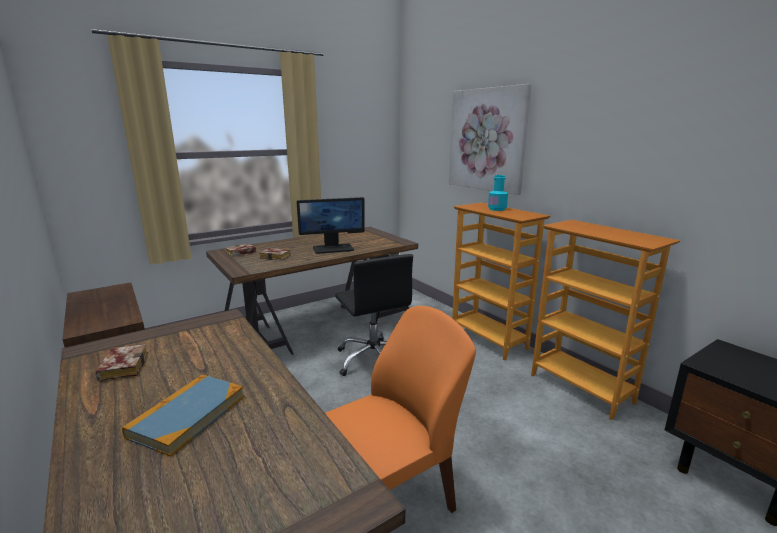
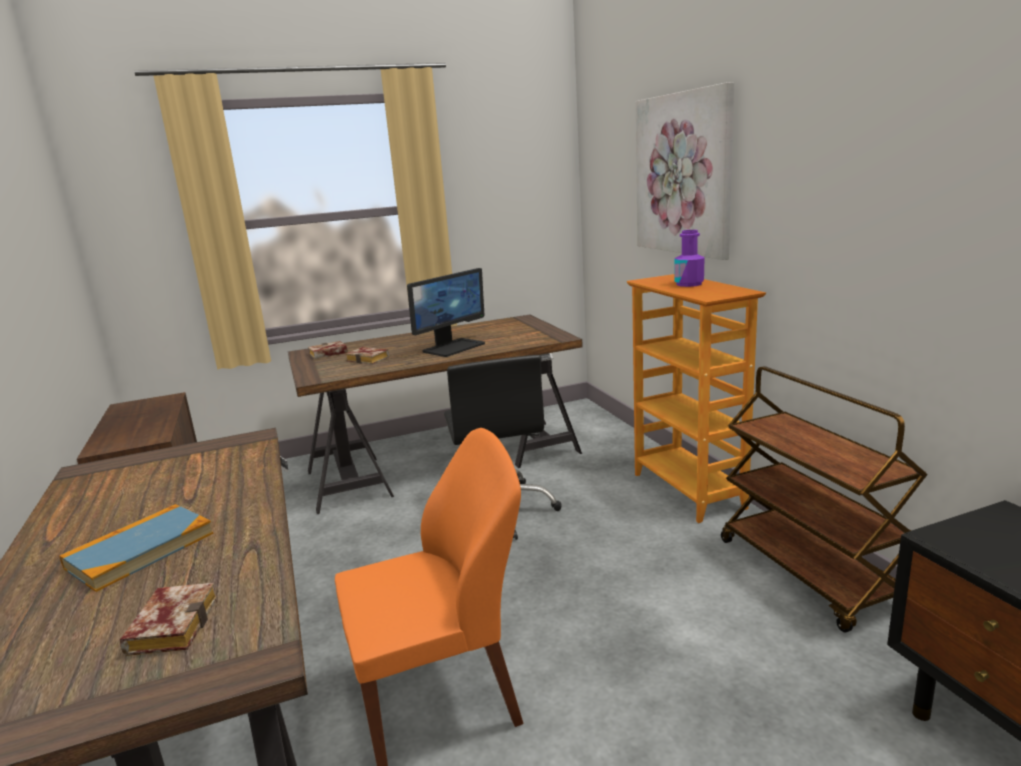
camera: 15 degrees right, 0 degrees up
book [96,344,148,381] -> book moved to [120,583,218,656]
monitor [297,197,365,254] -> monitor turned 45 degrees counterclockwise [407,268,485,357]
turquoise bottle [488,175,508,211] -> purple bottle [674,230,704,287]
bookcase [531,220,681,420] -> brown cart [721,366,928,633]

